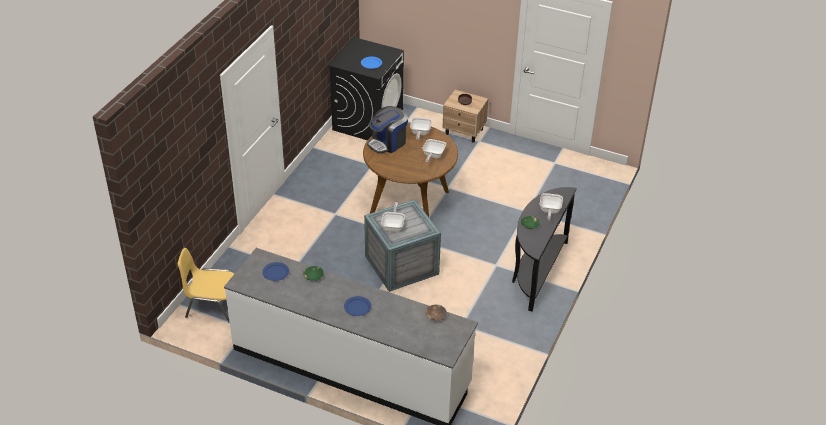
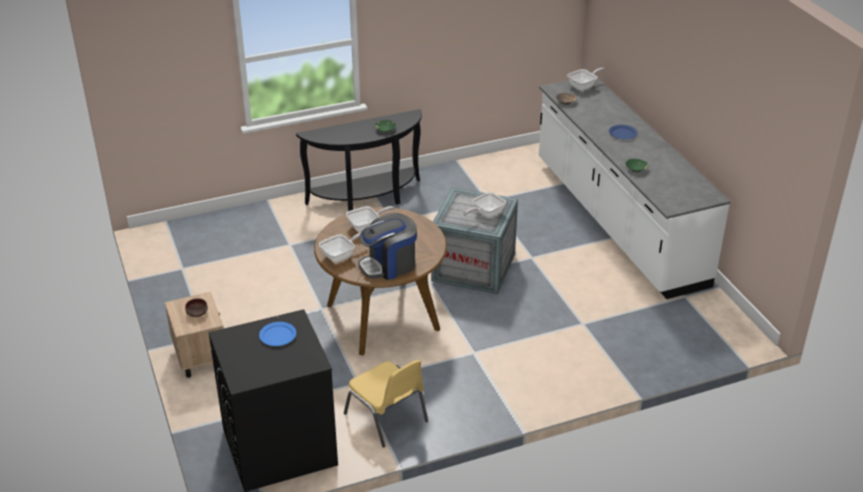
camera: 135 degrees left, 5 degrees down
yellow chair [178,248,234,323] -> yellow chair moved to [344,360,428,448]
blue plate [262,262,289,281] -> none
coffee machine [367,106,408,154] -> coffee machine turned 150 degrees clockwise [358,213,417,280]
frying pan [540,193,563,220] -> frying pan moved to [567,68,605,91]

